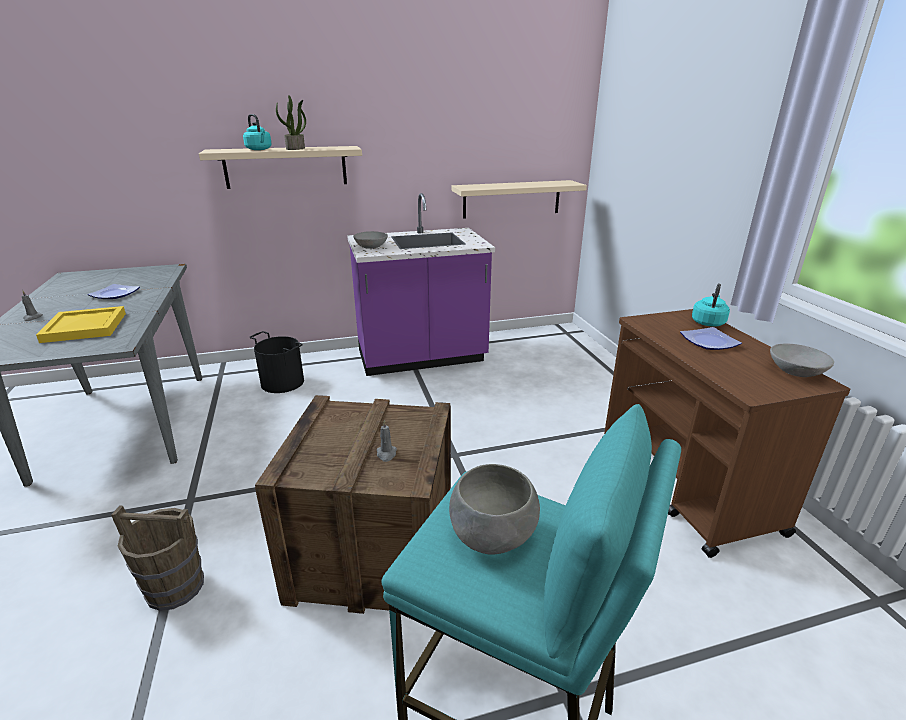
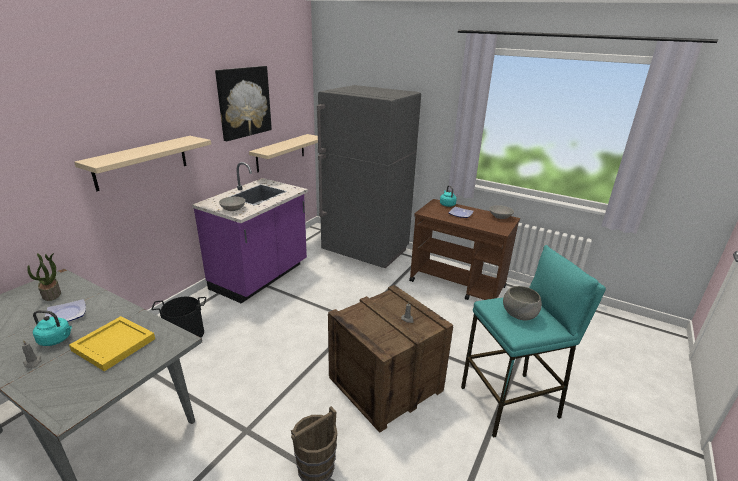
camera: 45 degrees left, 0 degrees up
turquoise kettle [243,114,272,150] -> turquoise kettle moved to [33,310,72,346]
potted plant [276,95,306,150] -> potted plant moved to [27,253,61,301]
none -> picture [215,66,272,141]
none -> grey fridge [317,85,421,268]

